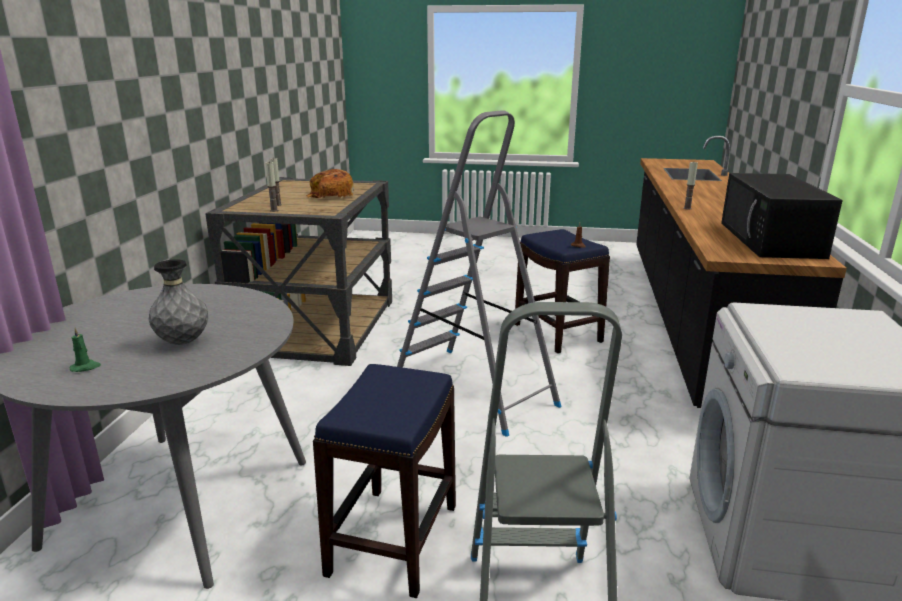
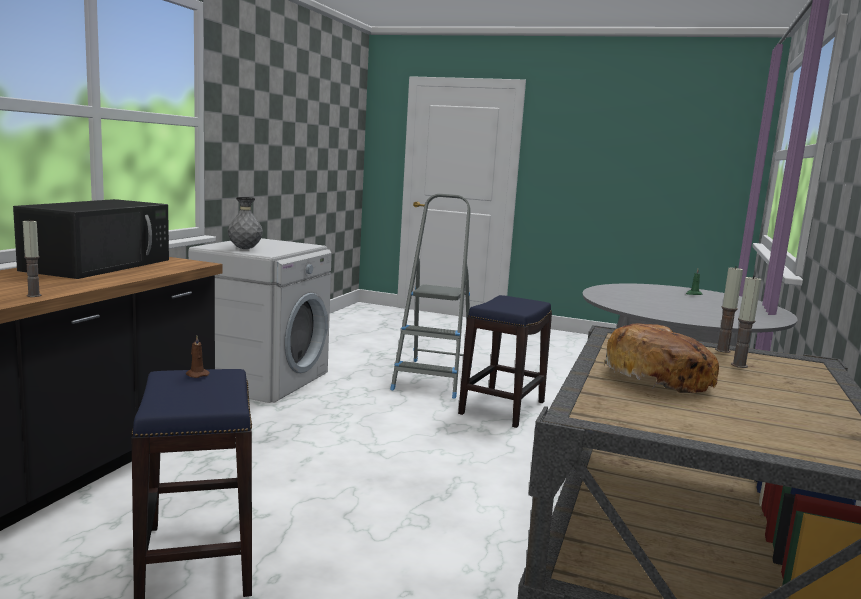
camera: 170 degrees left, 10 degrees down
grey vase [149,259,208,345] -> grey vase moved to [228,197,263,249]
grey step ladder [397,110,561,437] -> none

